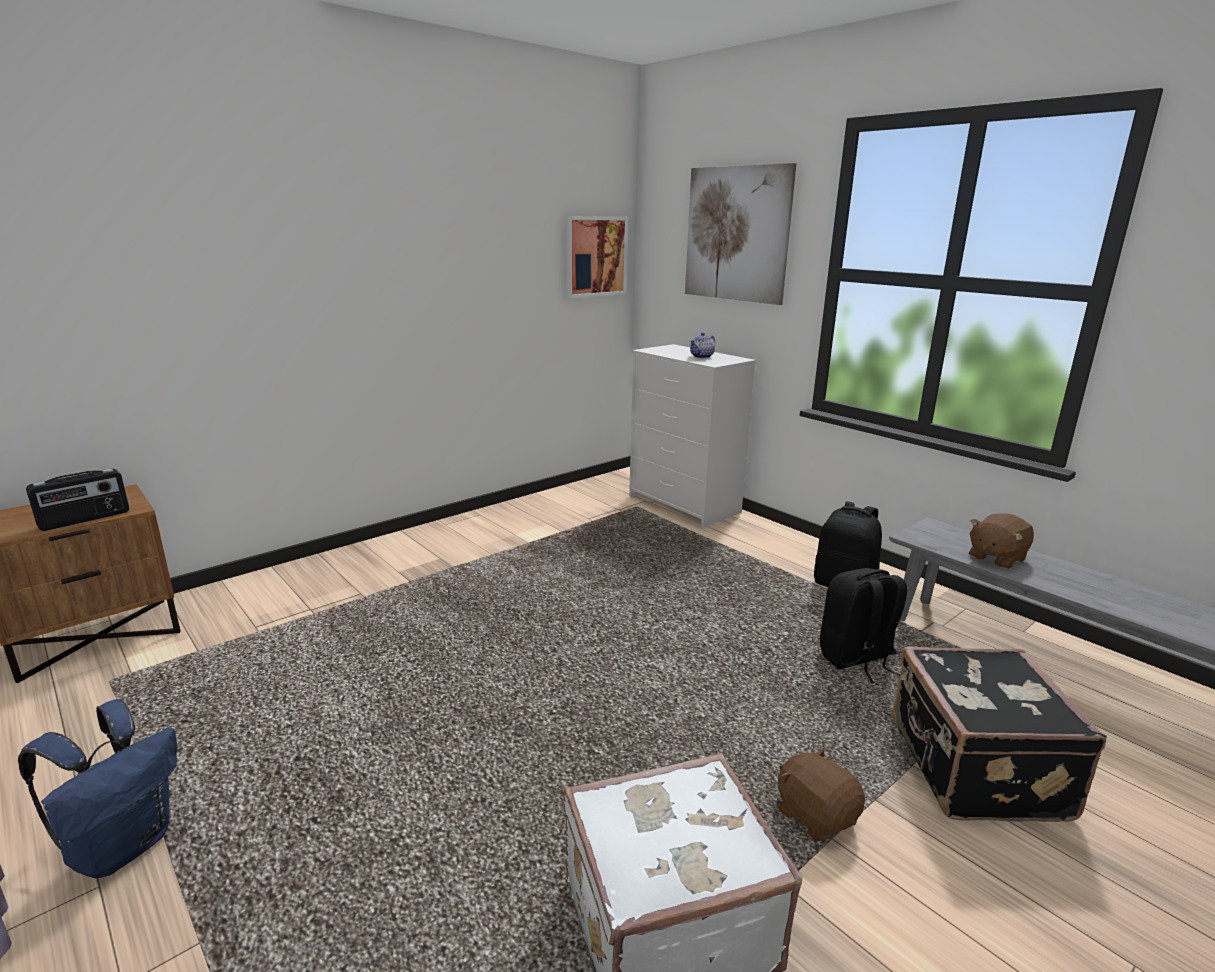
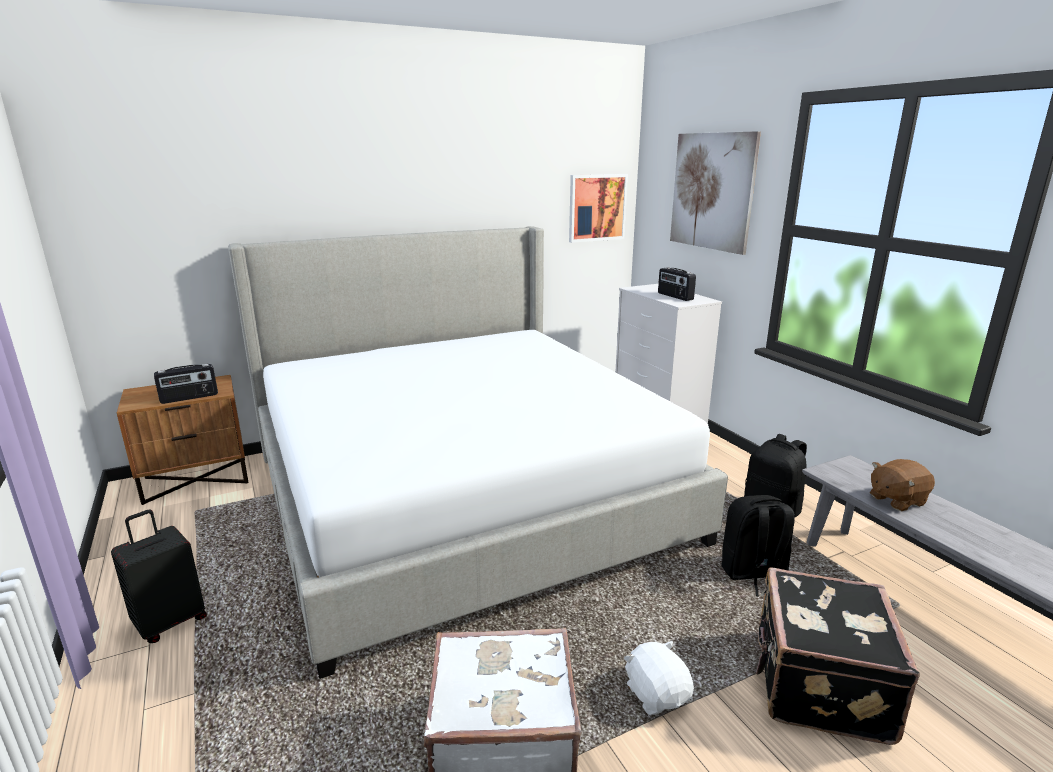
camera: 15 degrees right, 0 degrees up
blue backpack [18,699,177,878] -> black suitcase [111,510,207,643]
teapot [690,332,715,358] -> radio [658,267,696,301]
brown plush toy [777,748,865,841] -> white plush toy [624,641,694,715]
none -> bed [228,226,728,679]

